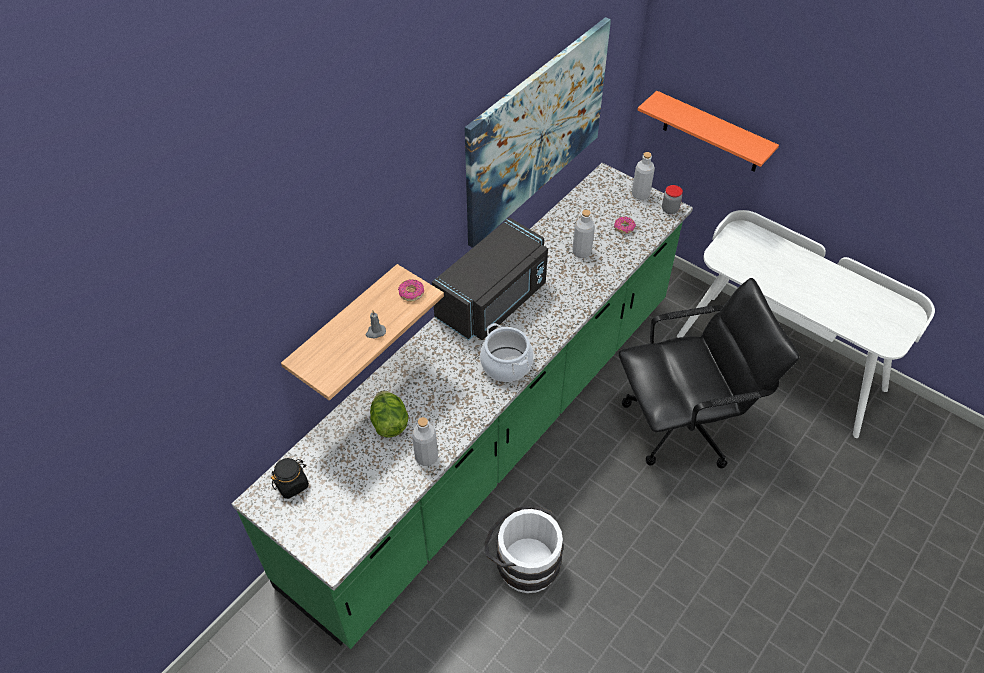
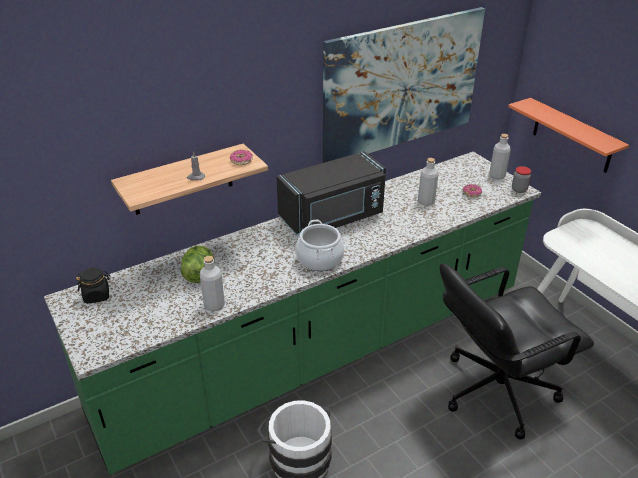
camera: 20 degrees right, 15 degrees down
black office chair [619,278,799,469] -> black office chair turned 150 degrees clockwise [440,263,594,439]

